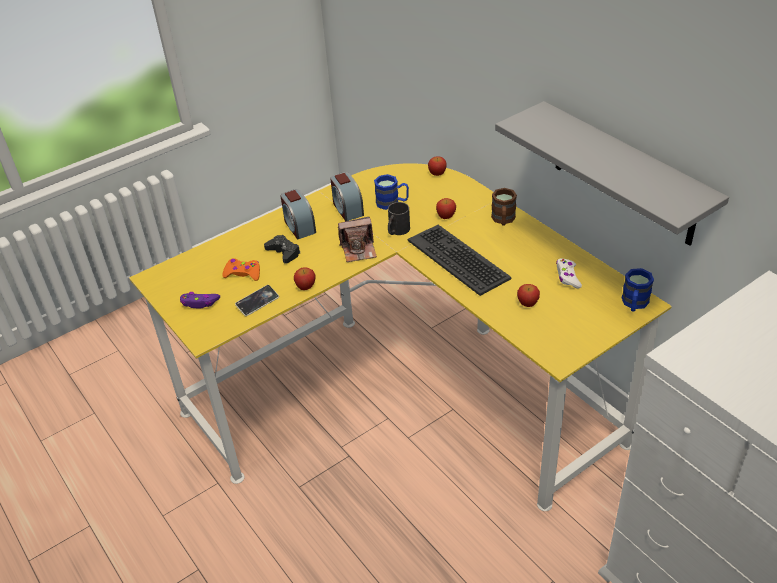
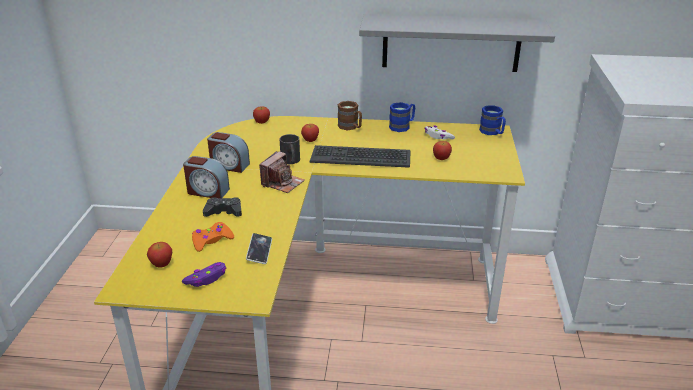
camera: 50 degrees left, 10 degrees down
apple [294,267,316,290] -> apple moved to [147,242,172,267]
blue mug [374,174,409,210] -> blue mug moved to [389,102,415,132]

